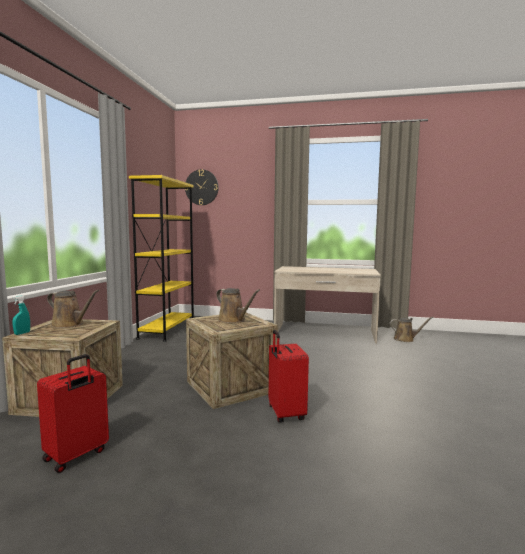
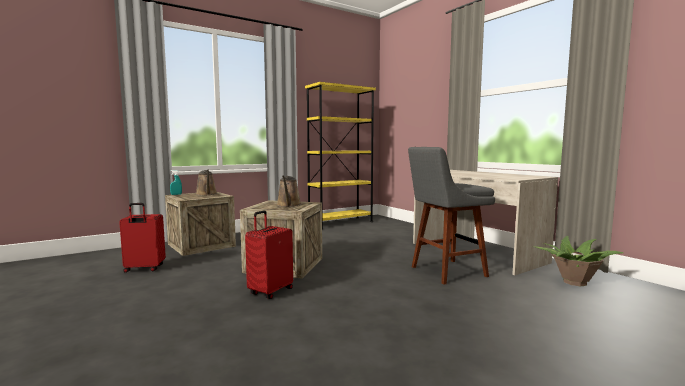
camera: 45 degrees right, 0 degrees up
wall clock [185,169,219,205] -> none
brown watering can [390,317,434,342] -> potted plant [533,235,624,287]
none -> grey stool [408,147,495,285]

